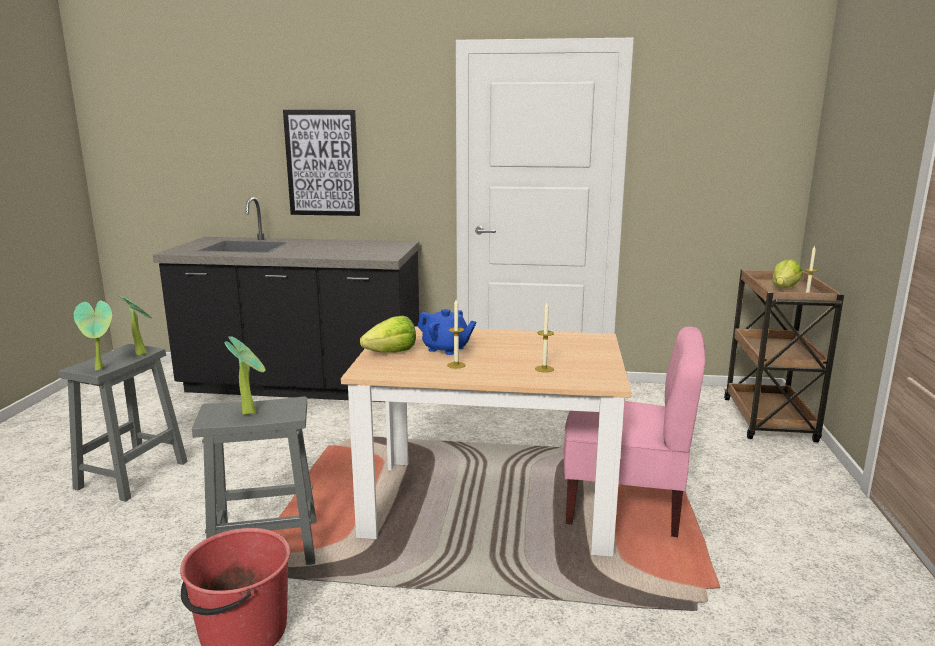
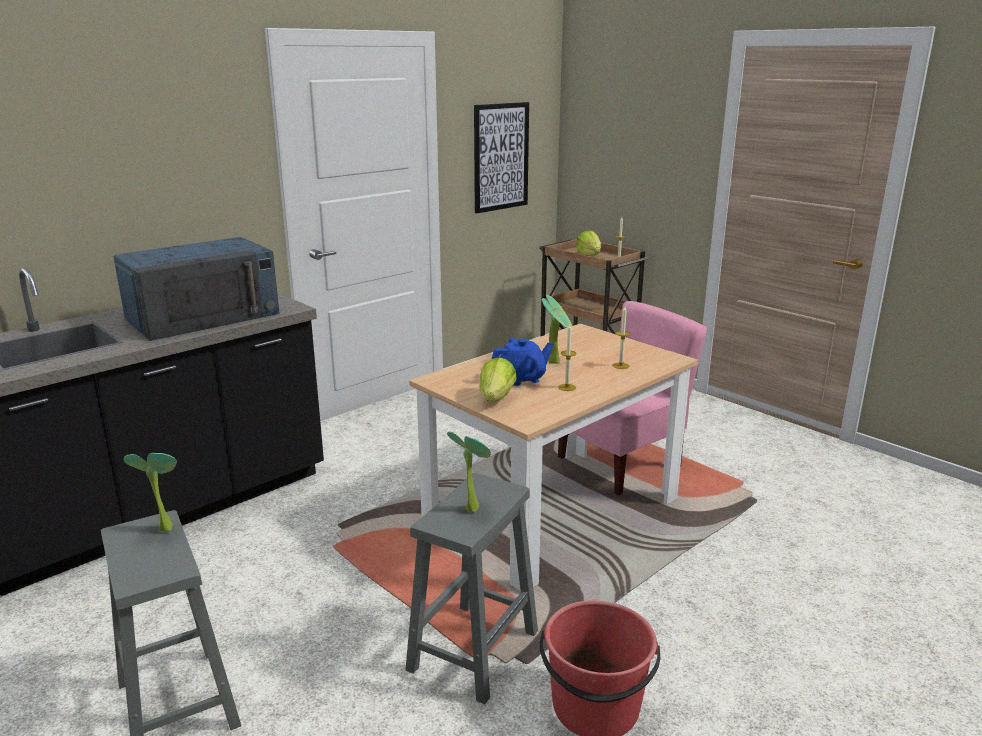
camera: 50 degrees left, 5 degrees up
potted plant [74,300,112,370] -> potted plant moved to [542,294,572,364]
picture [283,110,360,216] -> picture moved to [474,102,529,213]
none -> blue microwave [113,237,280,341]

